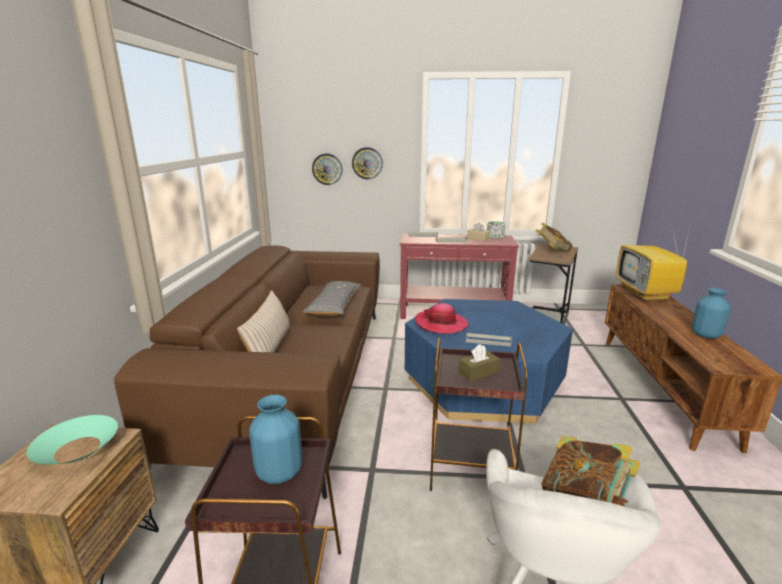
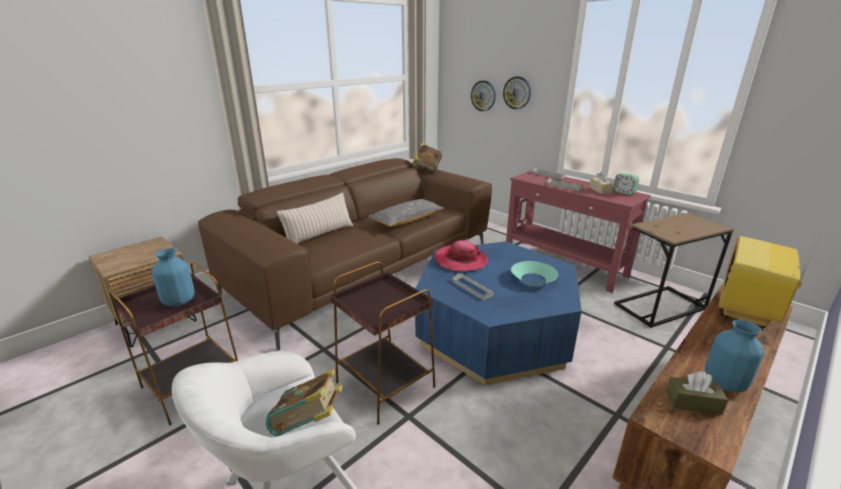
camera: 40 degrees right, 5 degrees up
turquoise bowl [27,415,118,465] -> turquoise bowl moved to [511,261,559,285]
brown tissue box [459,344,500,381] -> brown tissue box moved to [666,372,728,415]
book [536,223,573,252] -> book moved to [412,142,442,173]

